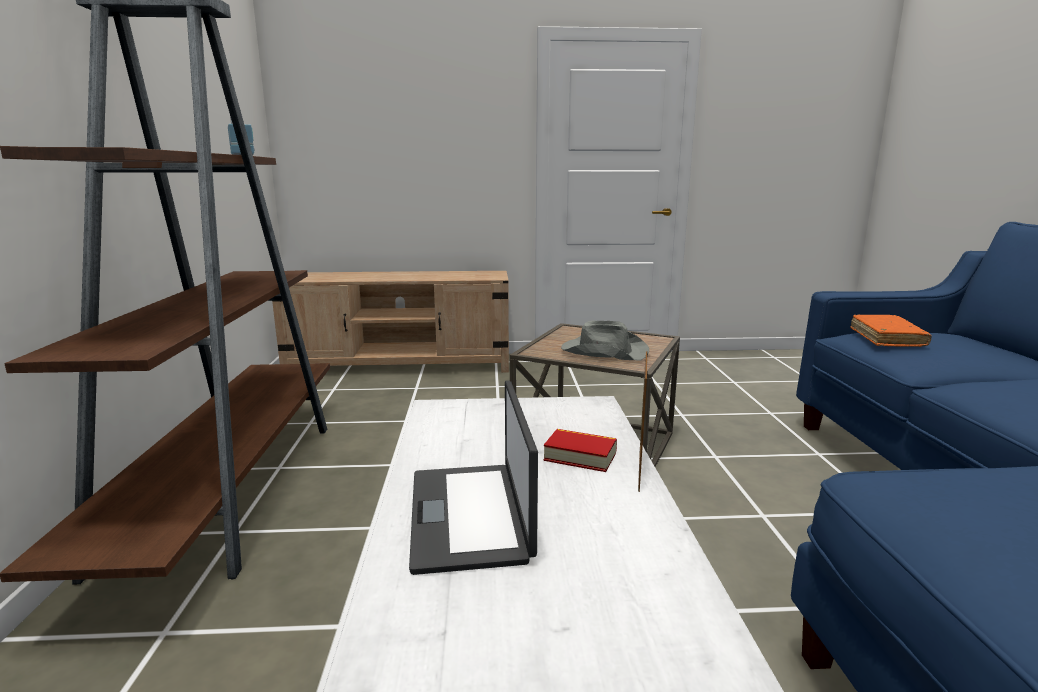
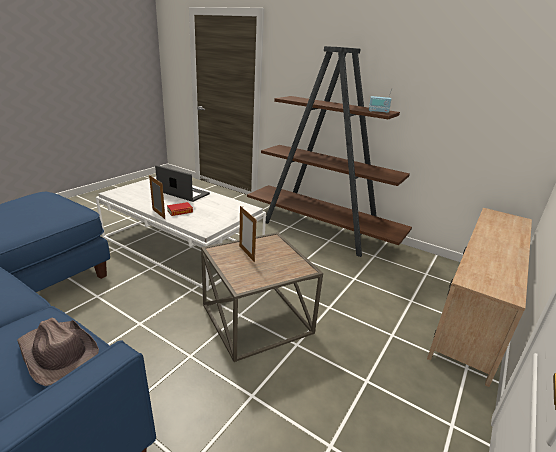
camera: 125 degrees right, 10 degrees up
grey hat [561,321,649,360] -> picture frame [239,206,256,262]
orange book [850,314,932,347] -> brown hat [17,318,99,386]

